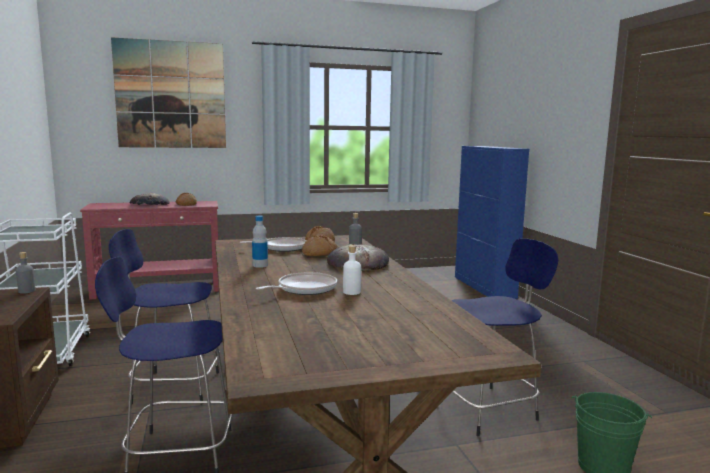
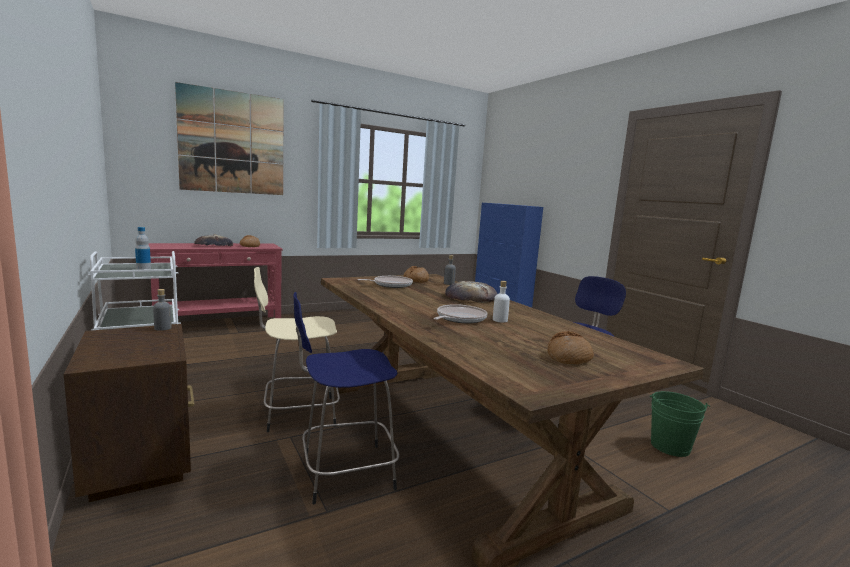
camera: 15 degrees left, 0 degrees up
blue stool [109,229,220,405] -> beige stool [254,267,340,432]
bottle [252,216,268,268] -> bottle moved to [135,227,151,270]
bread [302,235,337,256] -> bread moved to [547,331,594,364]

